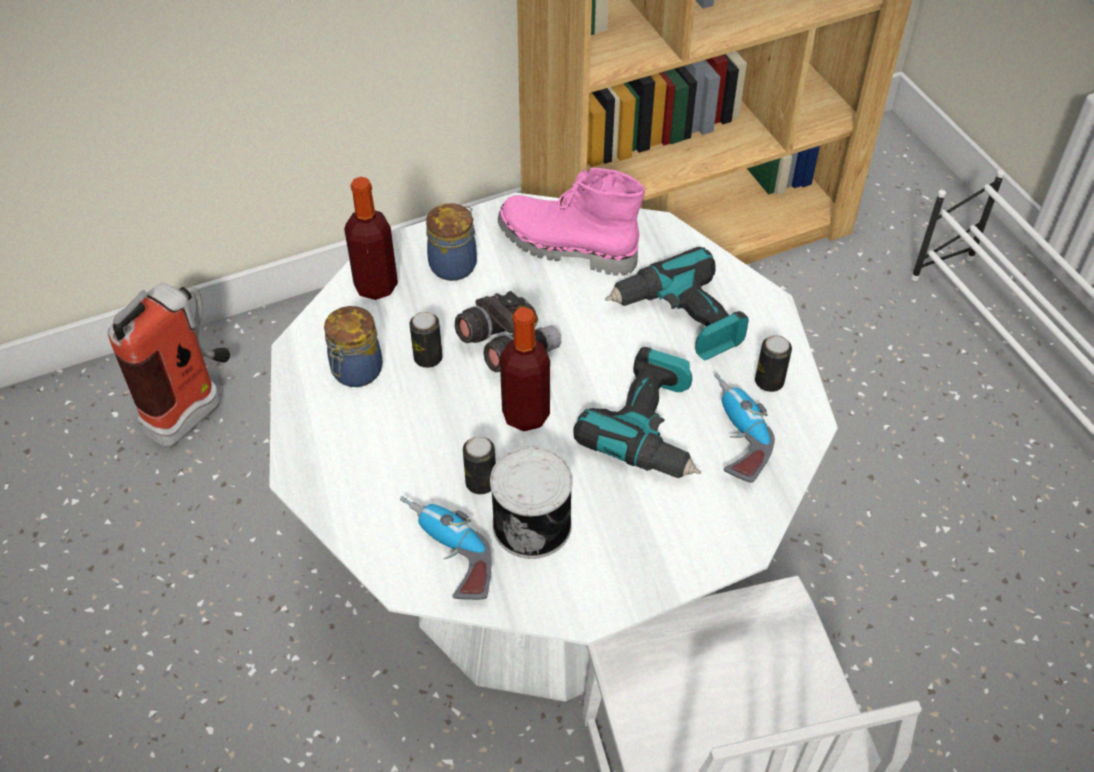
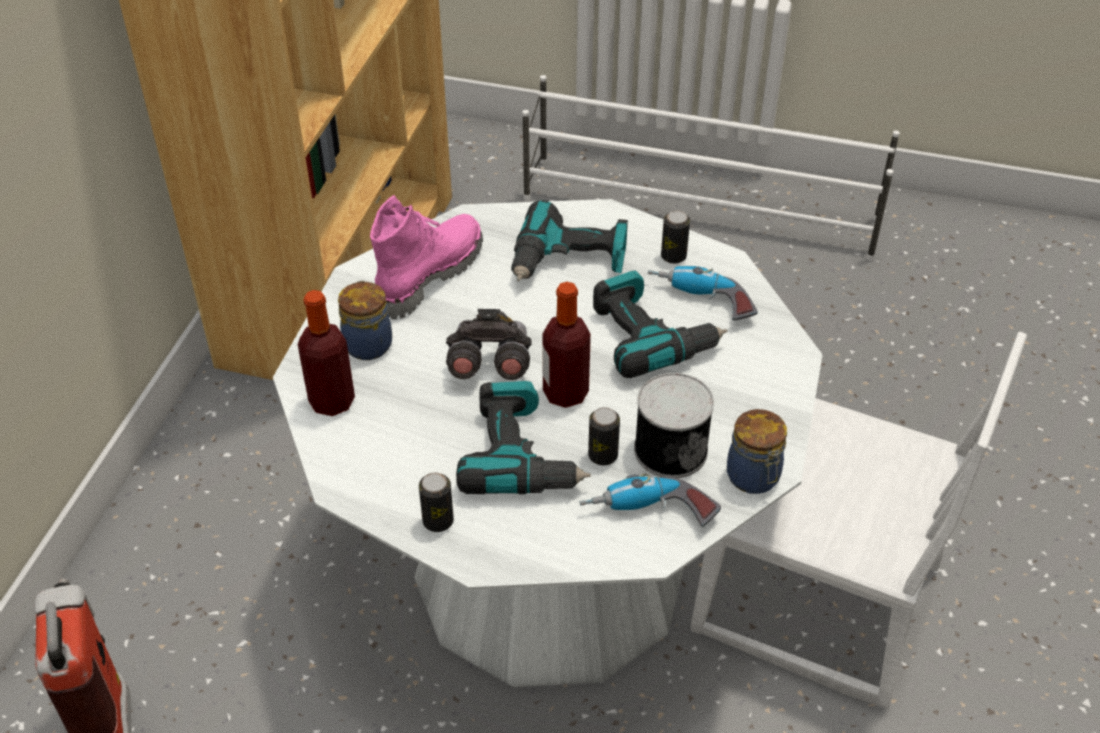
camera: 50 degrees left, 5 degrees down
jar [324,306,383,387] -> jar moved to [727,409,787,494]
can [410,312,443,368] -> can moved to [419,472,454,532]
pink boot [498,168,645,276] -> pink boot turned 150 degrees clockwise [370,195,483,319]
none -> power drill [456,381,591,494]

